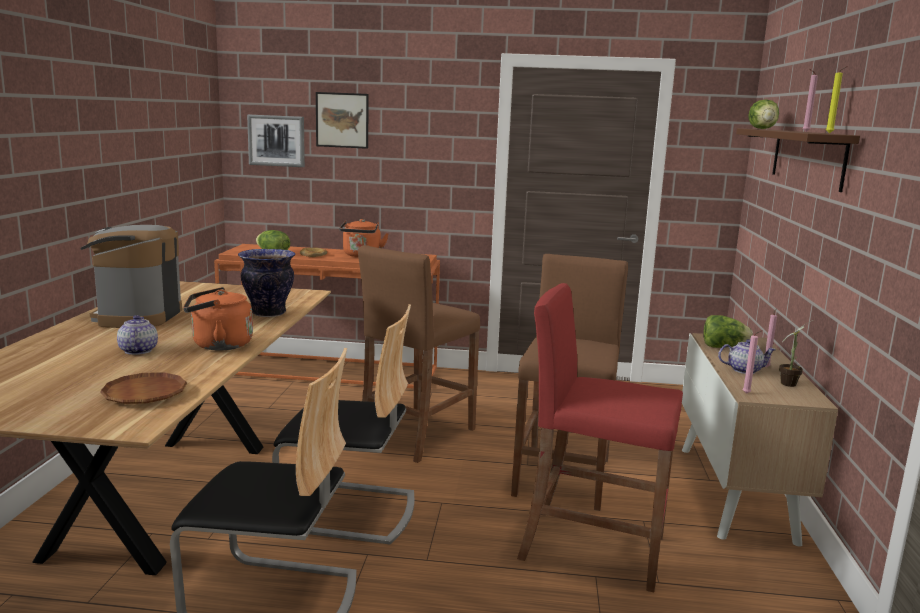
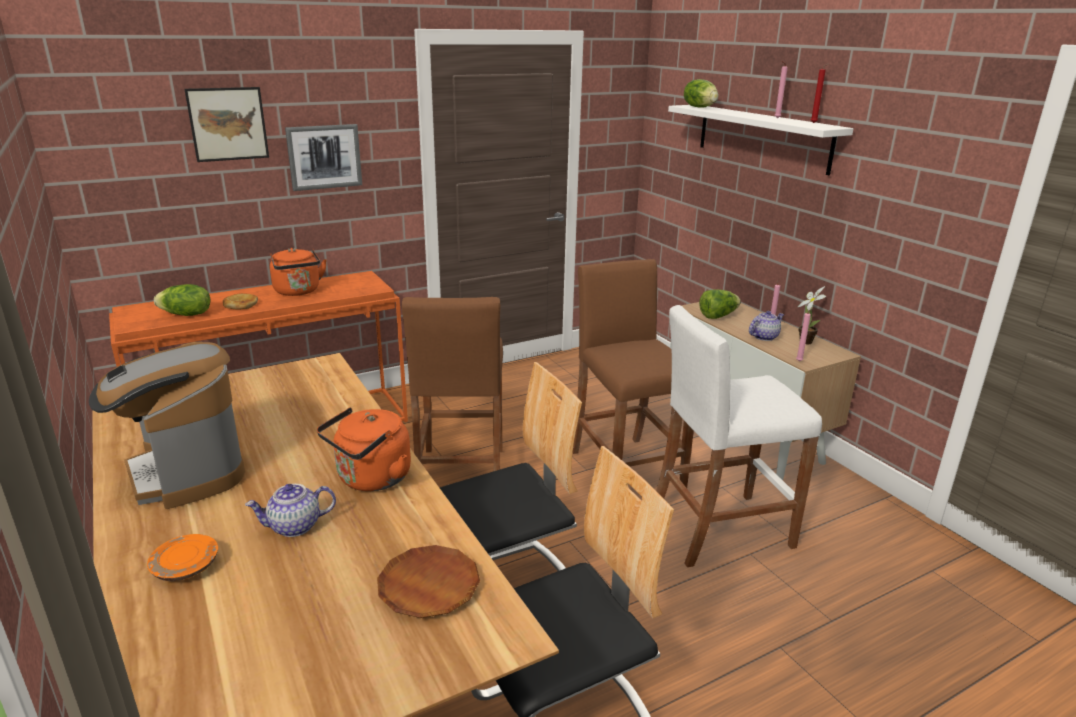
camera: 35 degrees left, 10 degrees up
teapot [117,315,158,355] -> teapot turned 60 degrees counterclockwise [245,484,336,537]
vase [238,249,295,317] -> none
picture [247,115,305,167] -> picture moved to [285,124,362,191]
red stool [517,283,683,592] -> white stool [656,305,822,567]
brown shelf [736,128,860,192] -> white shelf [668,105,854,175]
yellow candle [826,66,848,133] -> red candle [811,63,829,123]
none -> orange plate [147,534,218,581]

